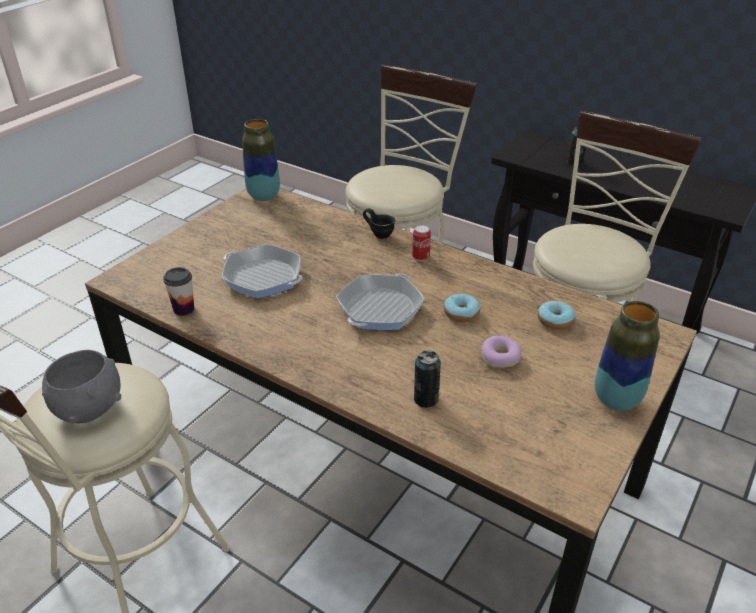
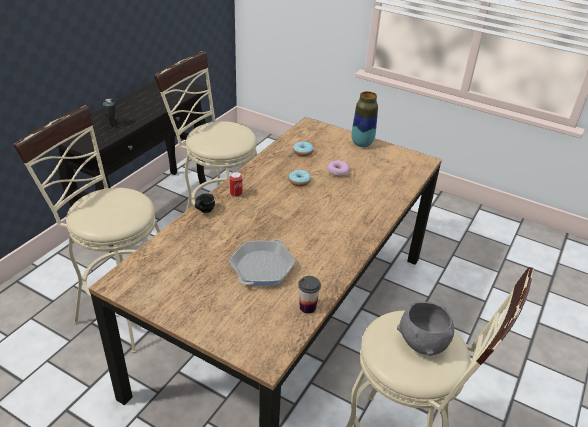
camera: 95 degrees left, 0 degrees up
vase [242,119,280,201] -> none
frying pan [336,274,425,330] -> none
can [414,351,441,408] -> none

